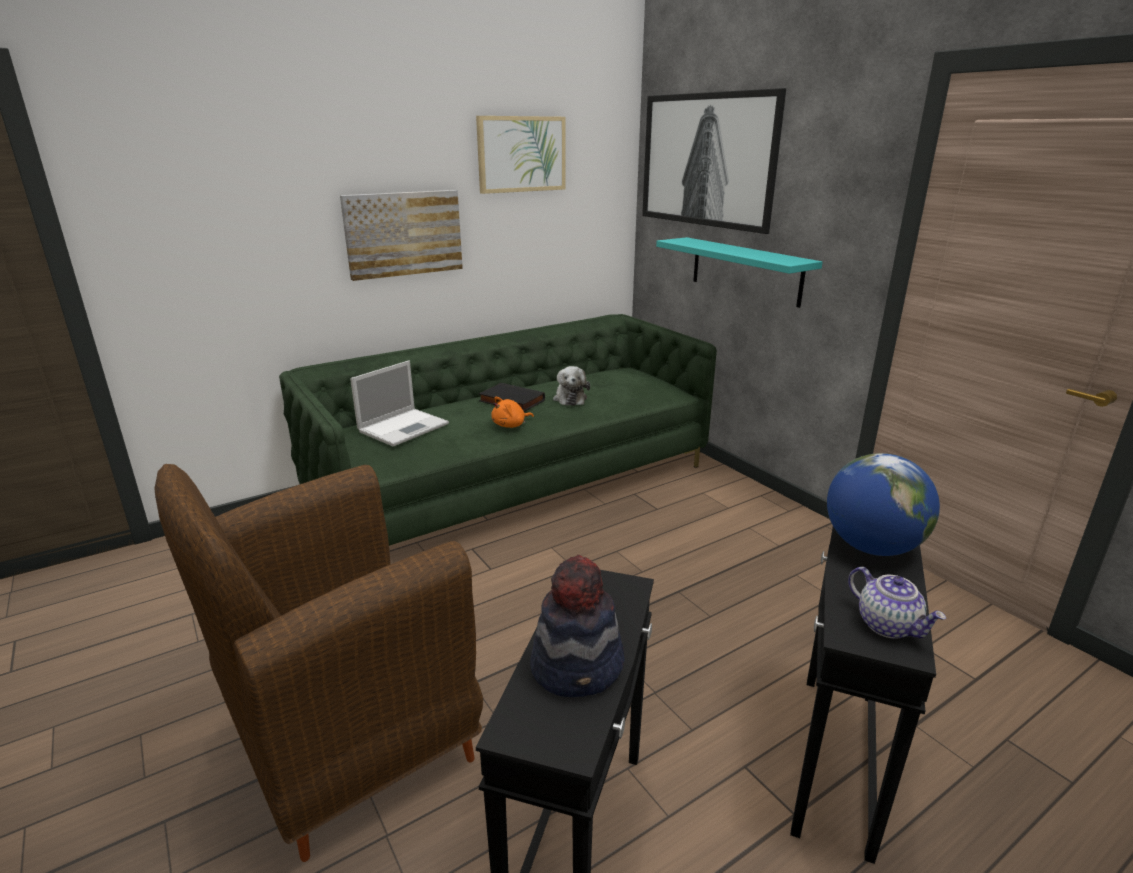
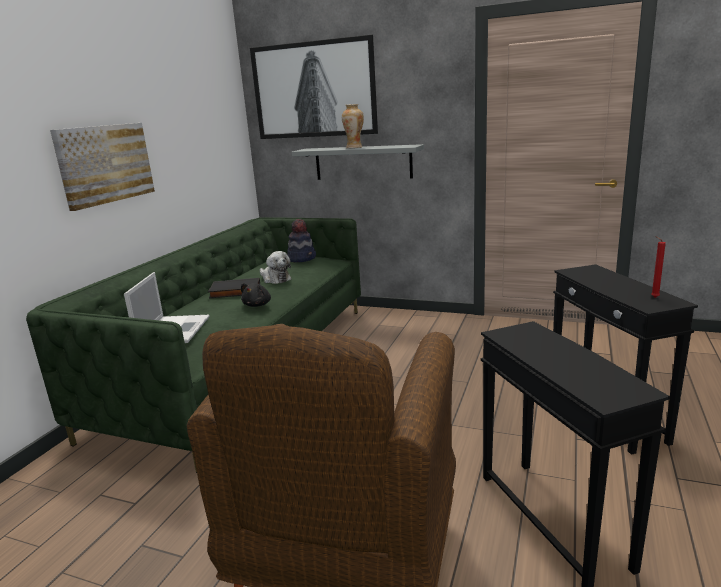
camera: 35 degrees left, 5 degrees down
picture [476,116,565,194] -> none
orange plush toy [491,396,534,428] -> black plush toy [241,283,271,307]
hat [530,555,625,697] -> hat moved to [287,219,316,262]
turquoise shelf [656,237,823,308] -> grey shelf [292,144,424,180]
globe [827,453,940,556] -> none
teapot [848,567,946,639] -> red candle [651,236,666,298]
none -> vase [342,104,364,148]

